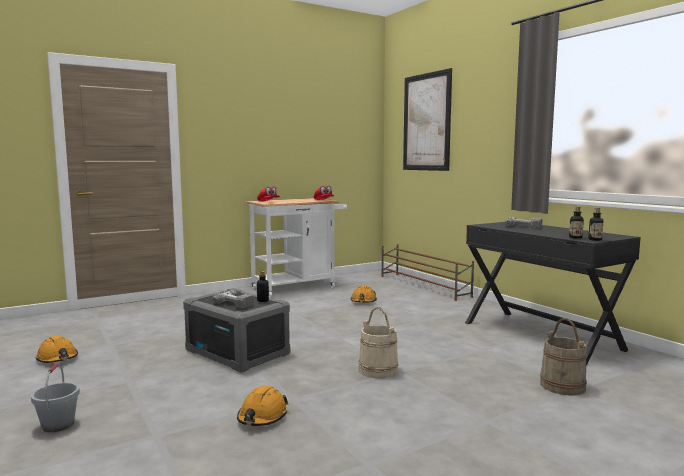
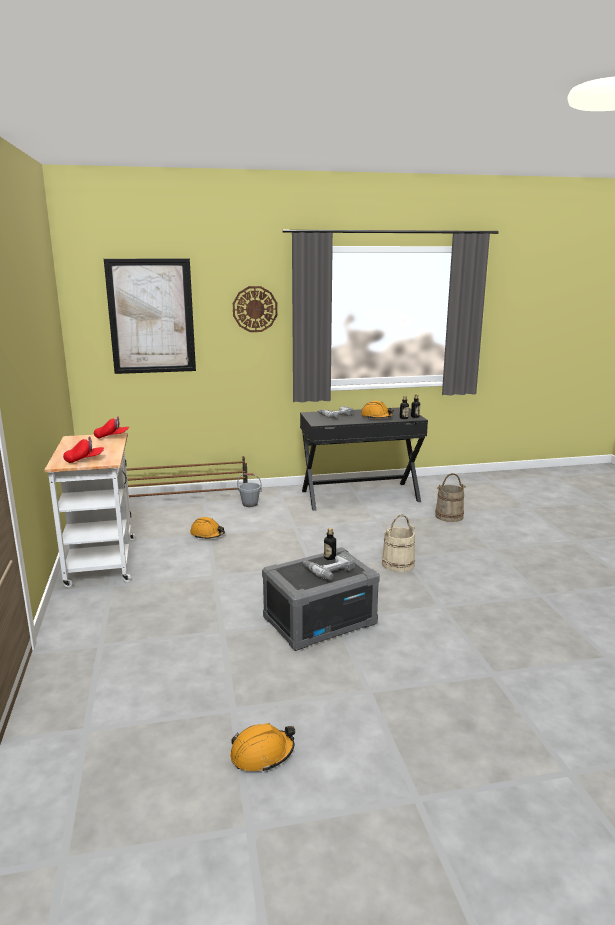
camera: 70 degrees left, 10 degrees up
grey bucket [31,363,80,432] -> grey bucket moved to [237,473,262,507]
orange hard hat [237,386,288,426] -> orange hard hat moved to [361,401,394,419]
none -> wall clock [233,286,278,332]

